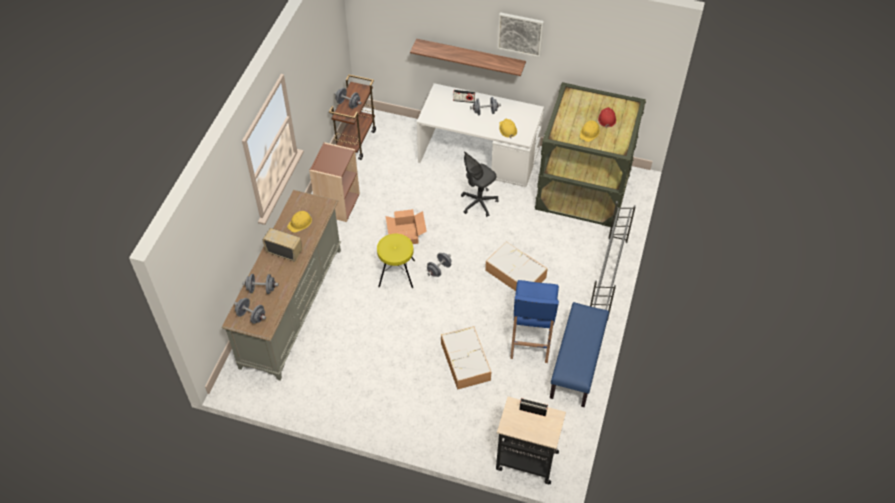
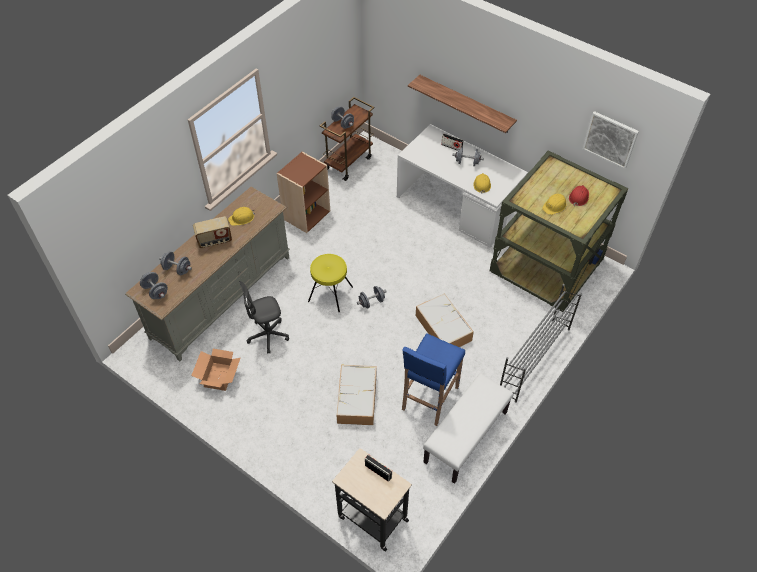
camera: 20 degrees right, 0 degrees up
radio [263,228,302,261] -> radio turned 120 degrees clockwise [193,216,232,248]
cardboard box [386,209,427,244] -> cardboard box moved to [191,349,240,391]
grey office chair [461,151,499,217] -> grey office chair moved to [239,281,289,354]
picture [497,12,544,58] -> picture moved to [583,111,639,169]
blue bench [550,302,609,407] -> white bench [423,373,514,484]

